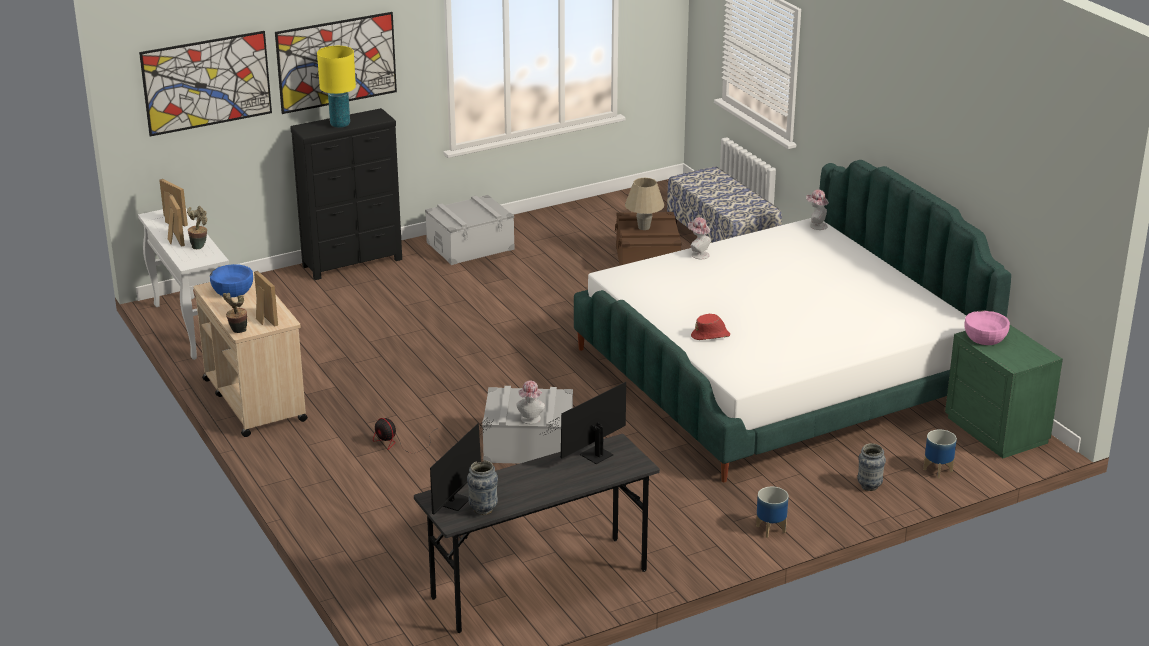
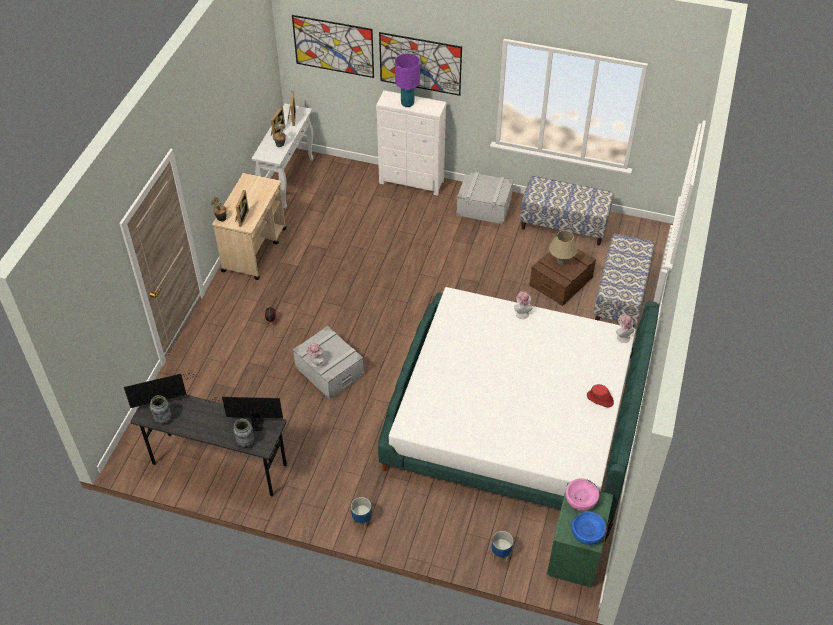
camera: 45 degrees right, 20 degrees up
blue bowl [210,264,253,297] -> blue bowl moved to [571,511,606,545]
black dresser [290,108,402,280] -> white dresser [376,90,446,196]
yellow table lamp [317,46,356,128] -> purple table lamp [395,54,420,107]
red hat [691,314,730,340] -> red hat moved to [587,384,614,407]
vase [857,444,886,491] -> vase moved to [233,419,254,448]
none -> bench [520,176,613,245]

